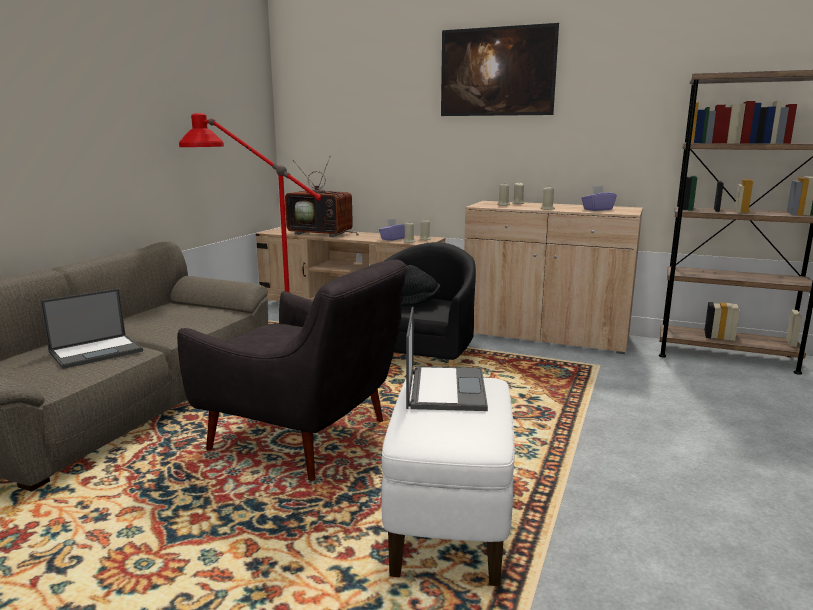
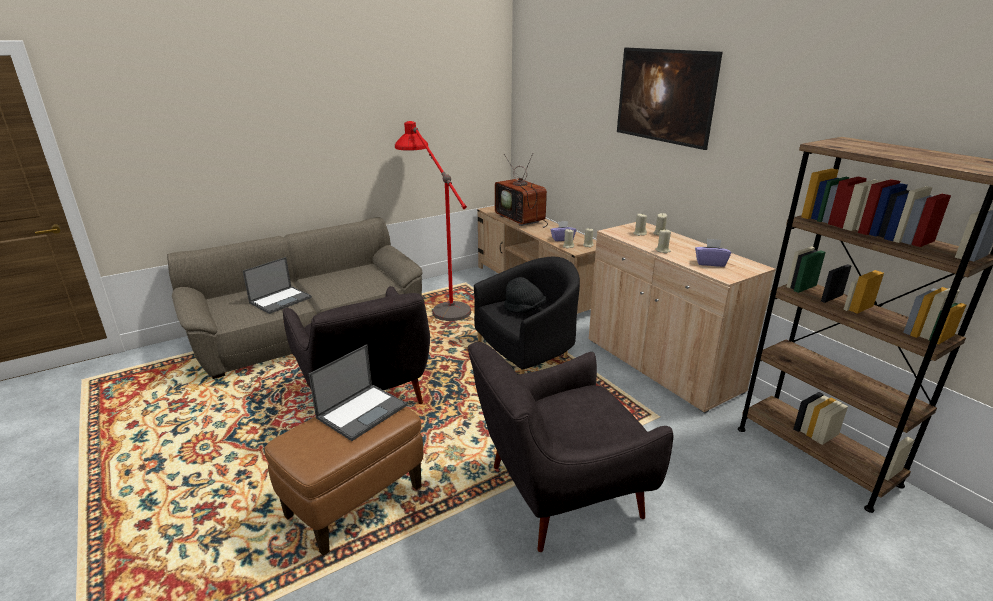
camera: 35 degrees right, 10 degrees up
laptop [40,289,143,369] -> laptop turned 45 degrees counterclockwise [243,257,312,314]
white ottoman [381,375,514,586] -> brown ottoman [264,407,423,556]
none -> grey armchair [468,341,673,552]

